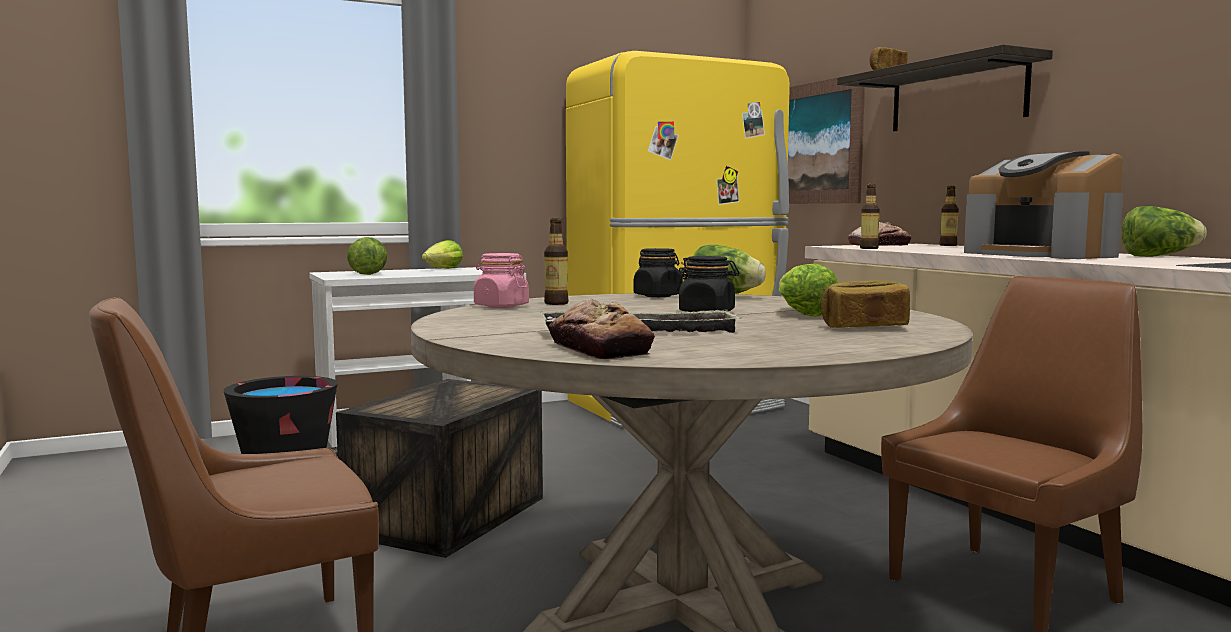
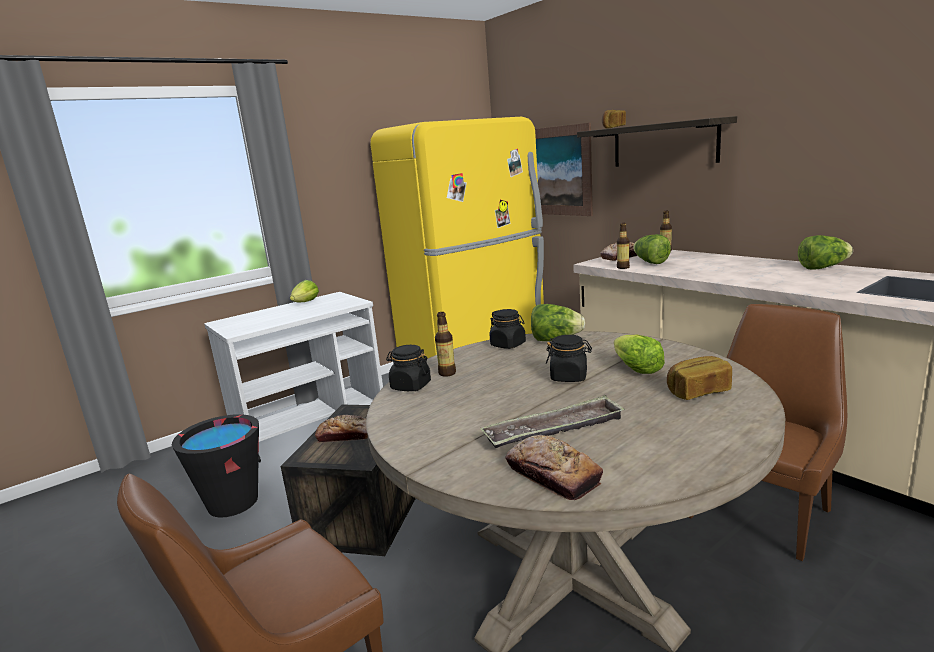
camera: 10 degrees left, 10 degrees up
lettuce [347,237,387,275] -> lettuce moved to [633,234,671,264]
pink jar [474,253,529,308] -> black jar [386,345,431,391]
coffee machine [964,151,1123,259] -> none
none -> bread [315,415,368,442]

